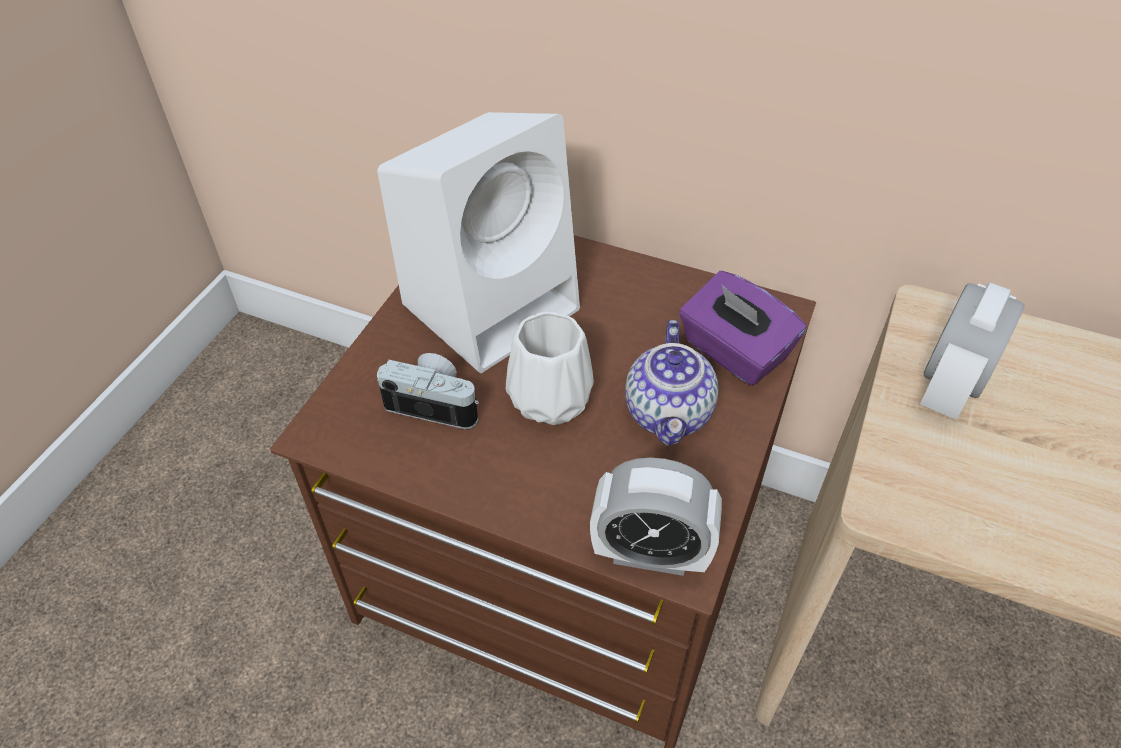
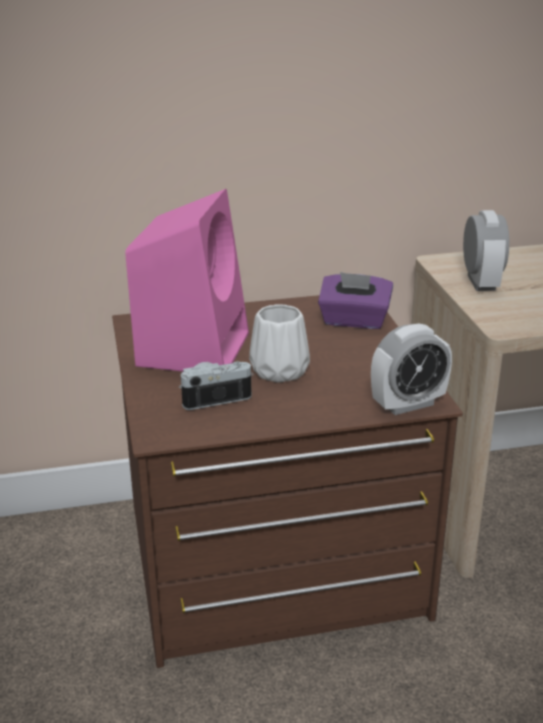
camera: 35 degrees left, 20 degrees down
white speaker [377,112,580,373] -> pink speaker [125,189,249,372]
teapot [625,320,719,446] -> none

